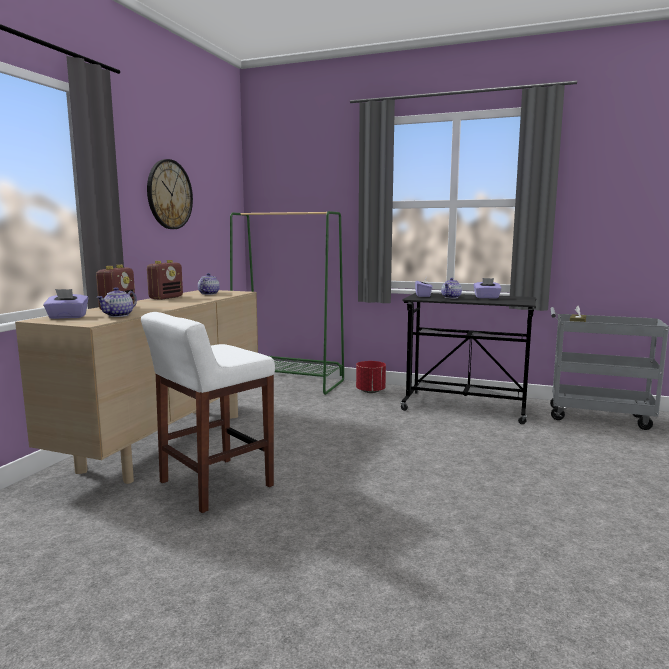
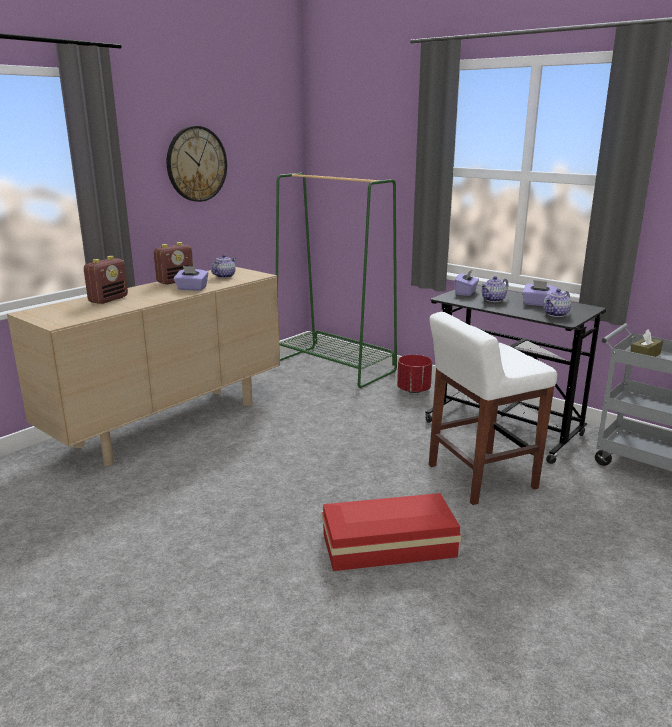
camera: 20 degrees right, 10 degrees up
purple tissue box [43,289,88,319] -> purple tissue box moved to [174,266,208,291]
teapot [96,287,137,317] -> teapot moved to [543,289,571,317]
white stool [141,312,275,513] -> white stool moved to [429,312,557,505]
none -> red storage box [322,493,461,571]

